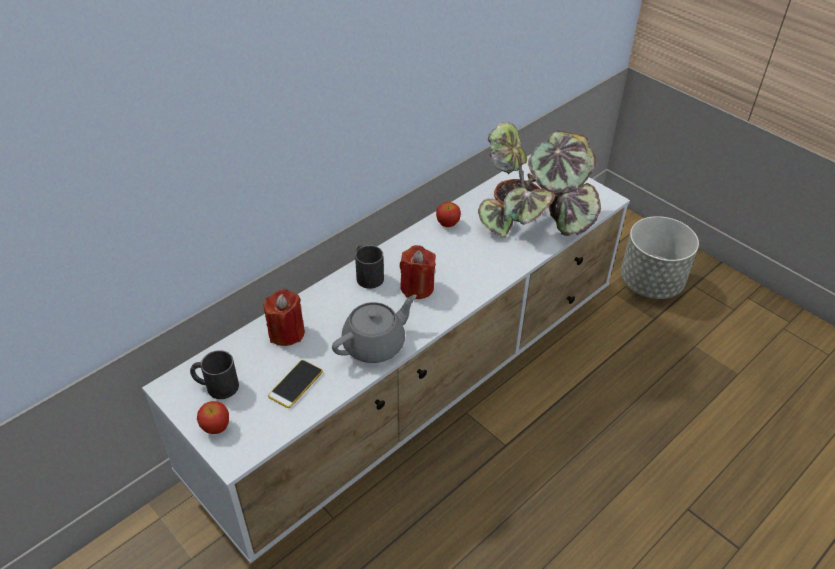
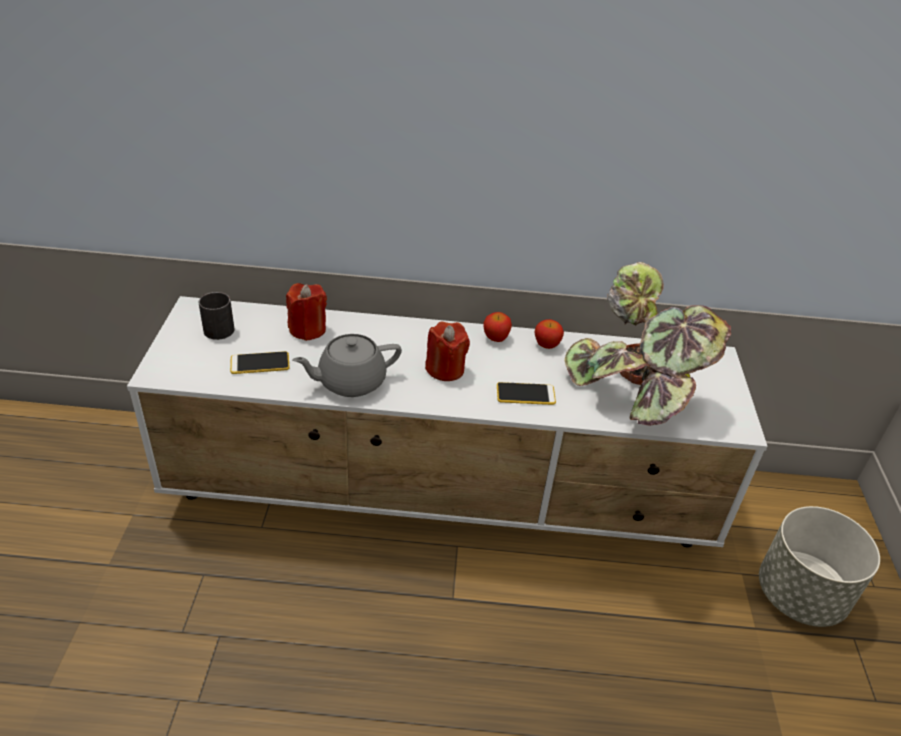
camera: 45 degrees right, 5 degrees down
apple [197,401,229,434] -> apple moved to [483,312,512,342]
grey teapot [332,295,417,363] -> grey teapot turned 150 degrees clockwise [292,334,402,397]
black mug [355,245,384,289] -> none
none -> phone [497,382,556,405]

